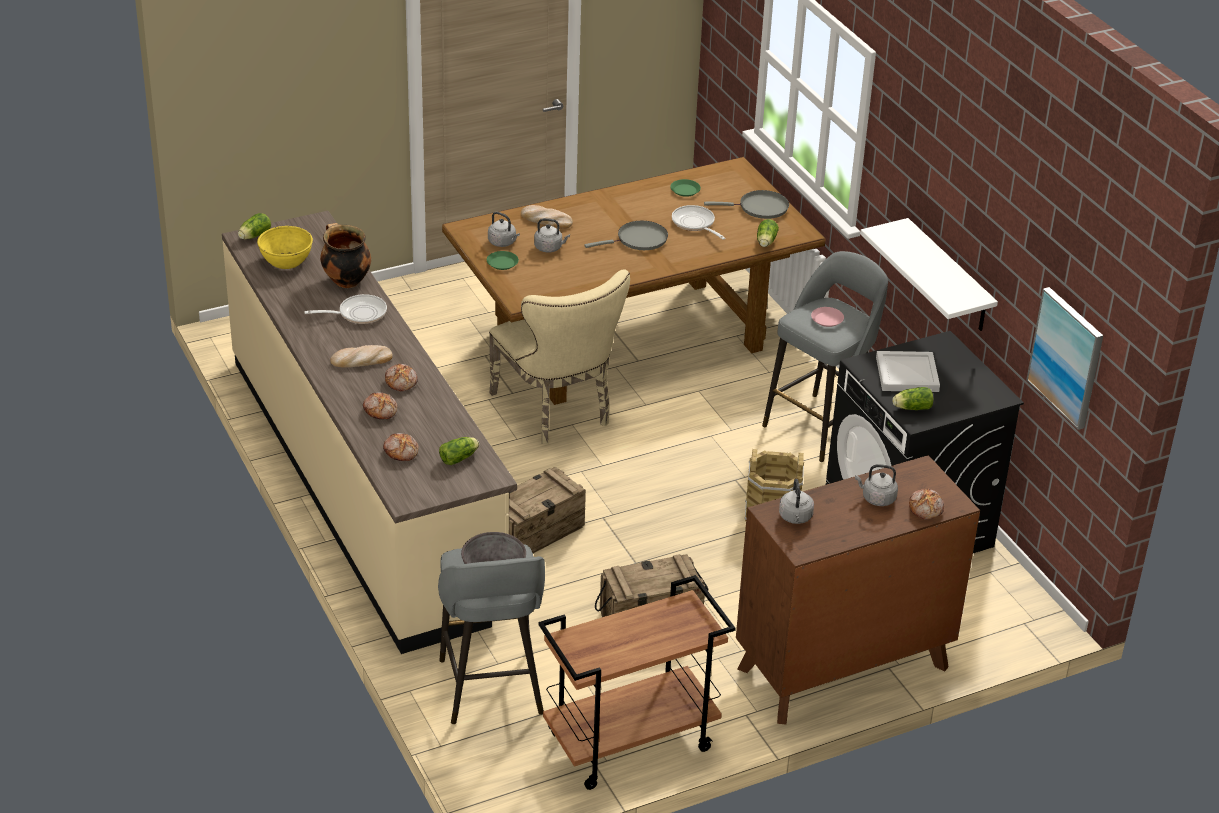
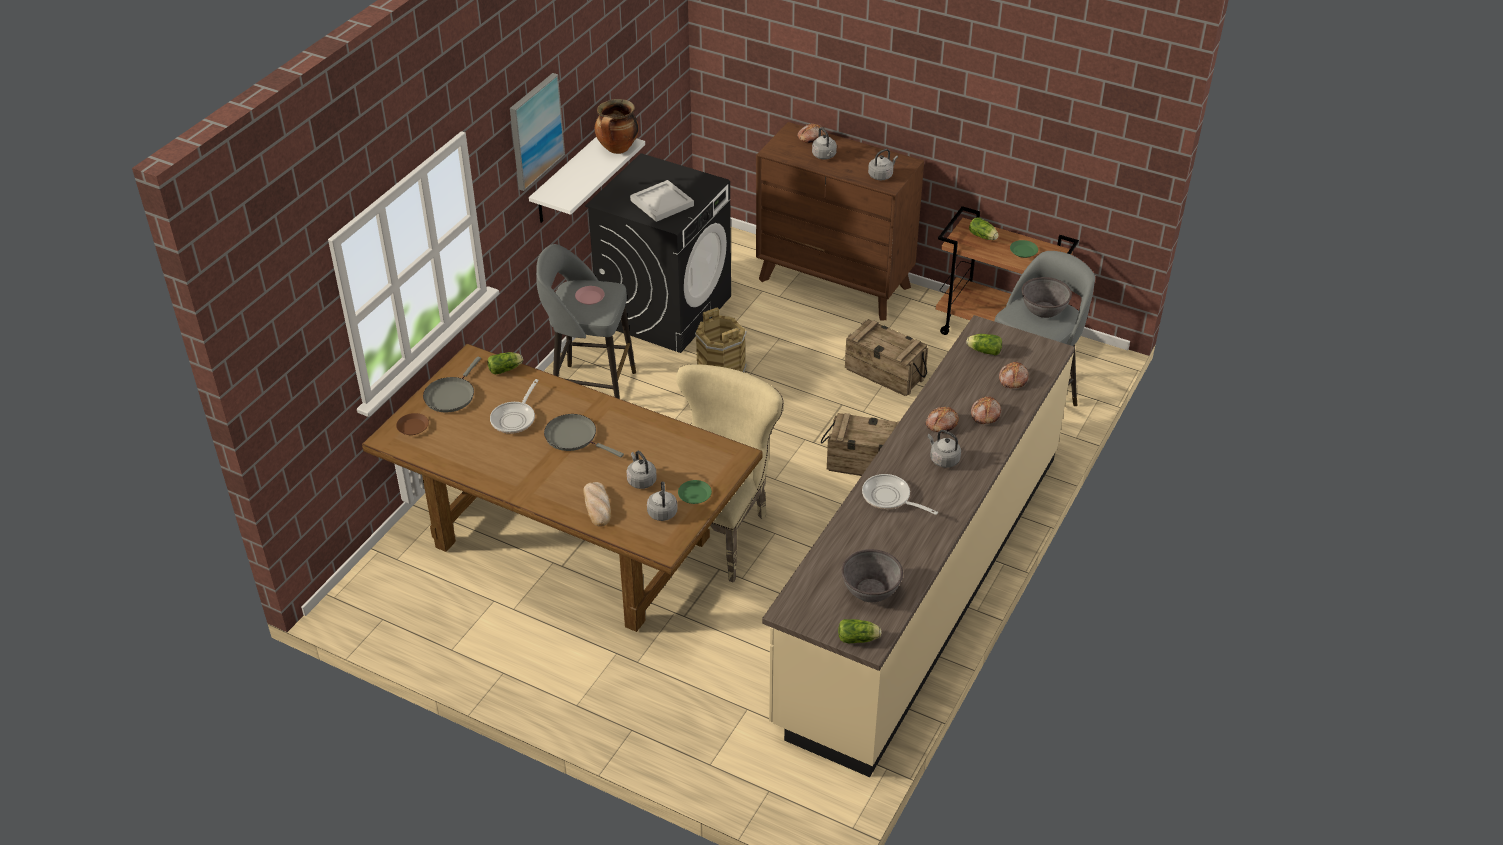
camera: 125 degrees left, 5 degrees up
yellow bowl [257,226,313,269] -> grey bowl [842,549,903,602]
cooking pot [320,223,371,288] -> cooking pot moved to [595,99,639,154]
bread [331,345,393,368] -> grey kettle [928,430,961,468]
green plate [670,179,701,197] -> green plate moved to [1010,240,1038,258]
grey frying pan [704,190,789,219] -> grey frying pan turned 120 degrees counterclockwise [423,356,481,412]
lettuce [892,387,934,410] -> lettuce moved to [969,217,999,240]
picture [1026,287,1103,430] -> picture moved to [510,73,565,191]
none -> brown plate [396,413,429,435]

